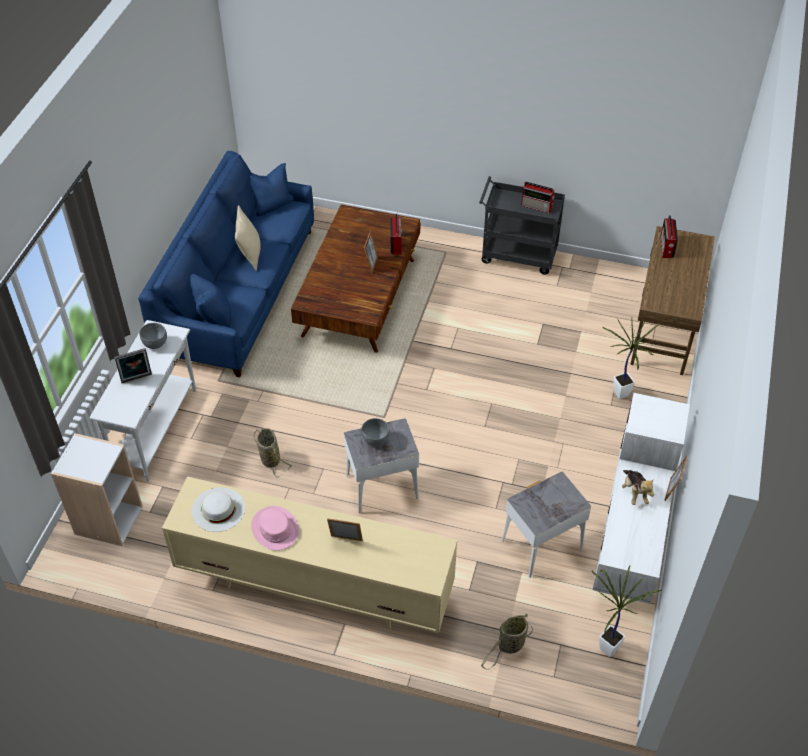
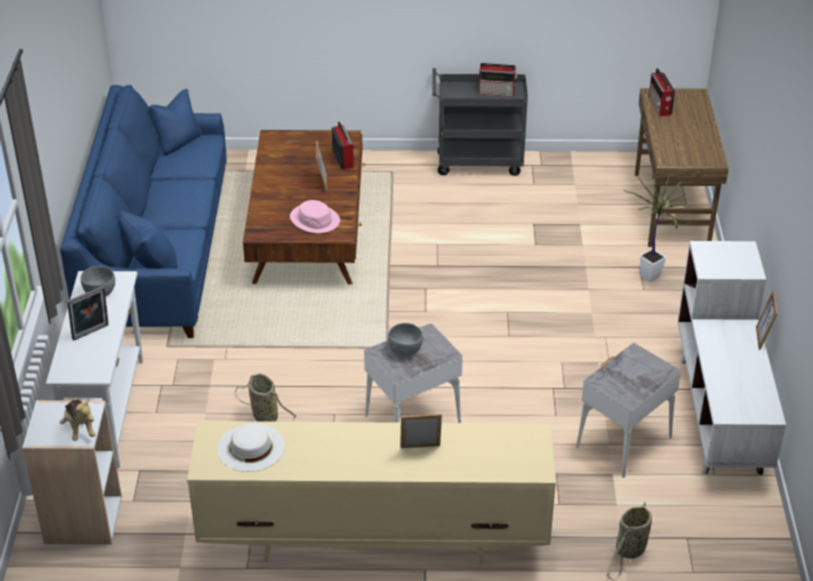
camera: 15 degrees left, 10 degrees down
beige pillow [235,205,261,271] -> none
pink hat [251,506,299,550] -> pink hat moved to [290,200,340,233]
potted plant [592,566,662,657] -> none
plush toy [622,470,654,505] -> plush toy moved to [60,399,96,441]

